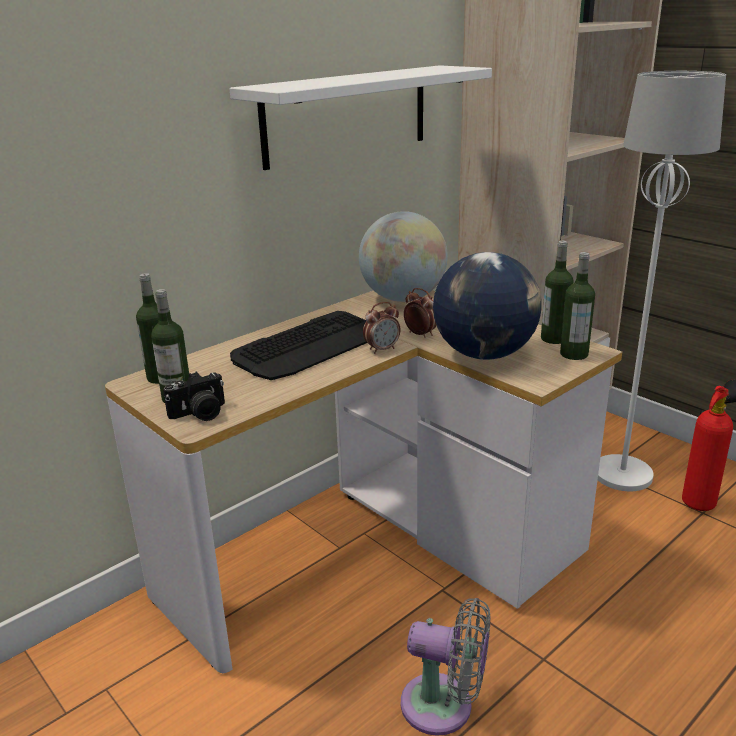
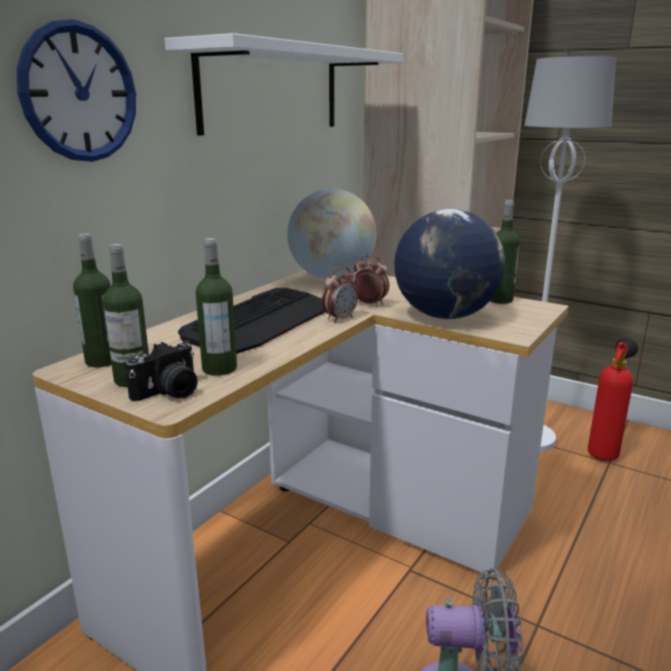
camera: 15 degrees left, 5 degrees down
bottle [560,252,595,360] -> bottle moved to [196,238,237,376]
none -> wall clock [17,19,136,162]

